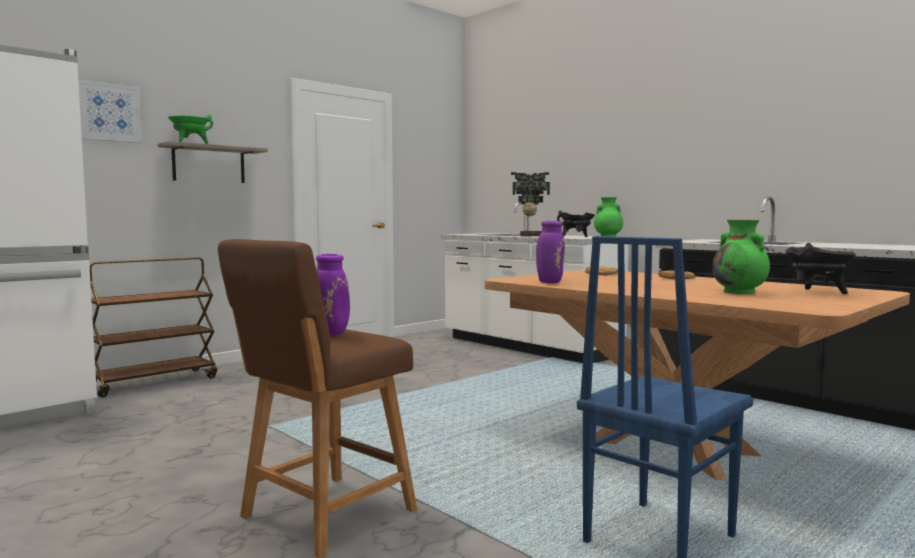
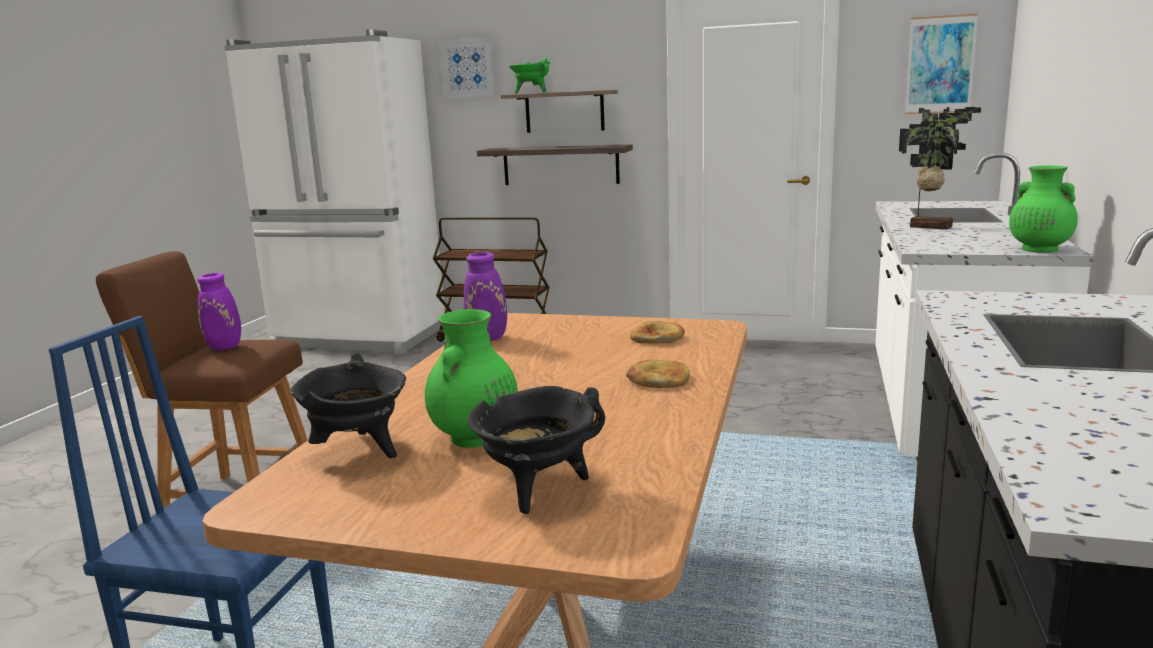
camera: 60 degrees right, 10 degrees up
black cooking pot [557,210,595,237] -> black cooking pot moved to [290,353,406,458]
none -> shelf [477,144,633,185]
none -> picture [905,13,979,114]

